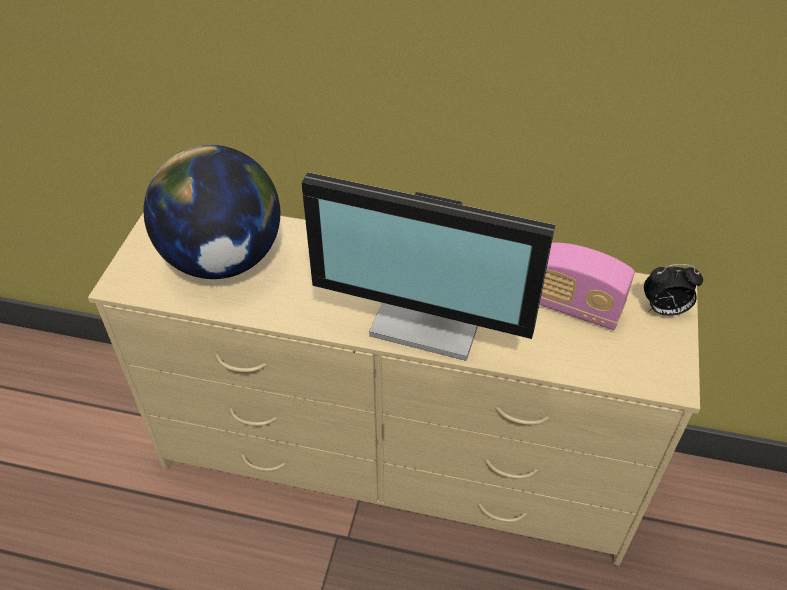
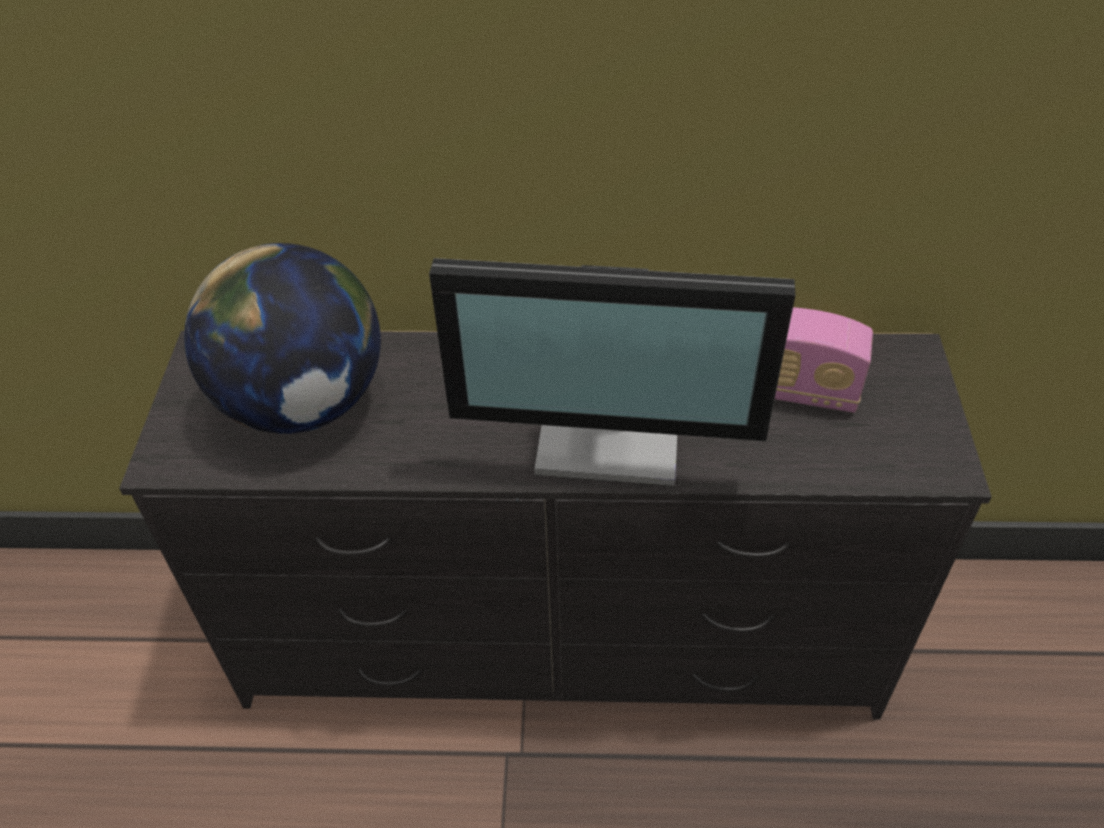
camera: 10 degrees left, 0 degrees up
beige dresser [88,212,700,566] -> black dresser [119,331,991,719]
alarm clock [644,264,703,316] -> none

